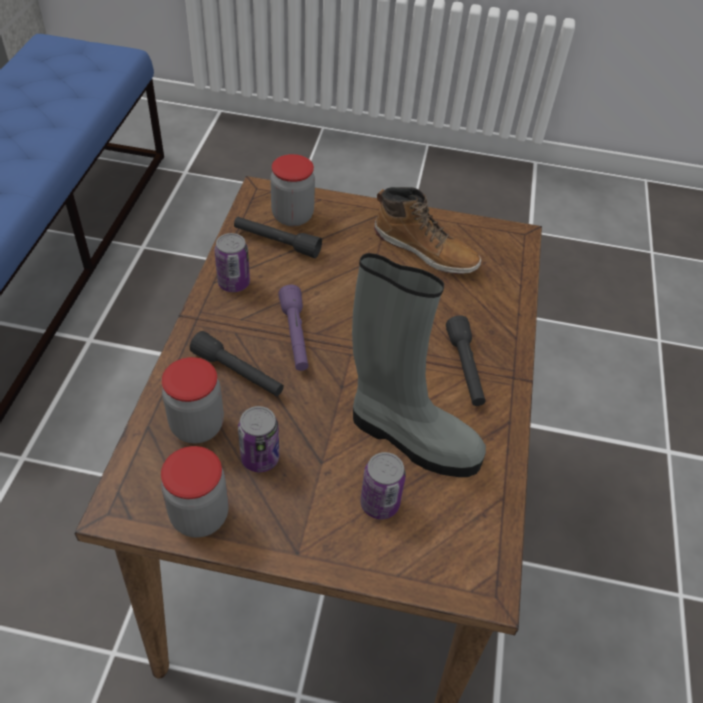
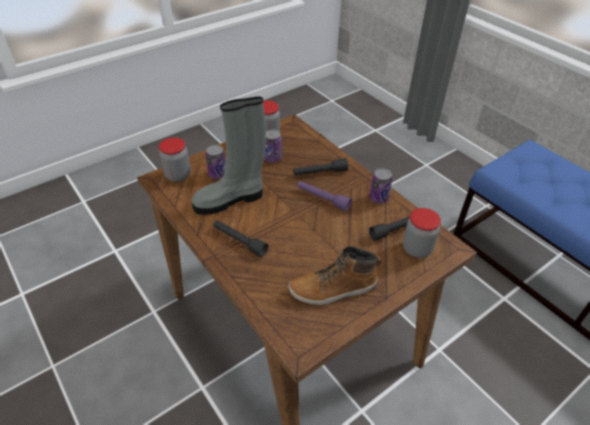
camera: 135 degrees right, 5 degrees down
jar [162,357,224,444] -> jar moved to [159,138,191,182]

